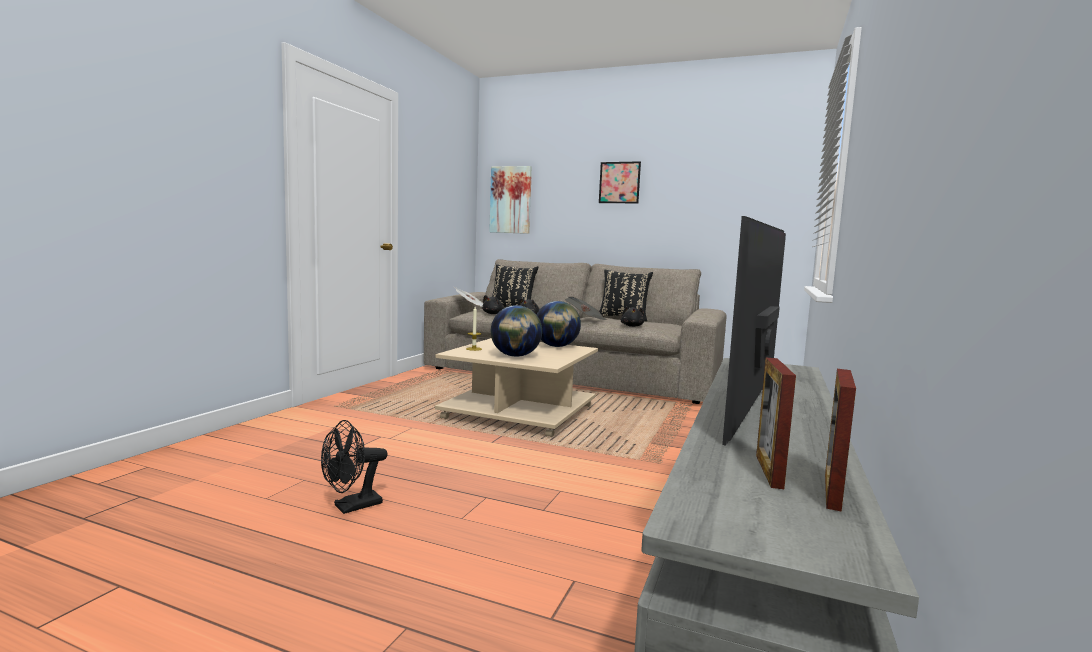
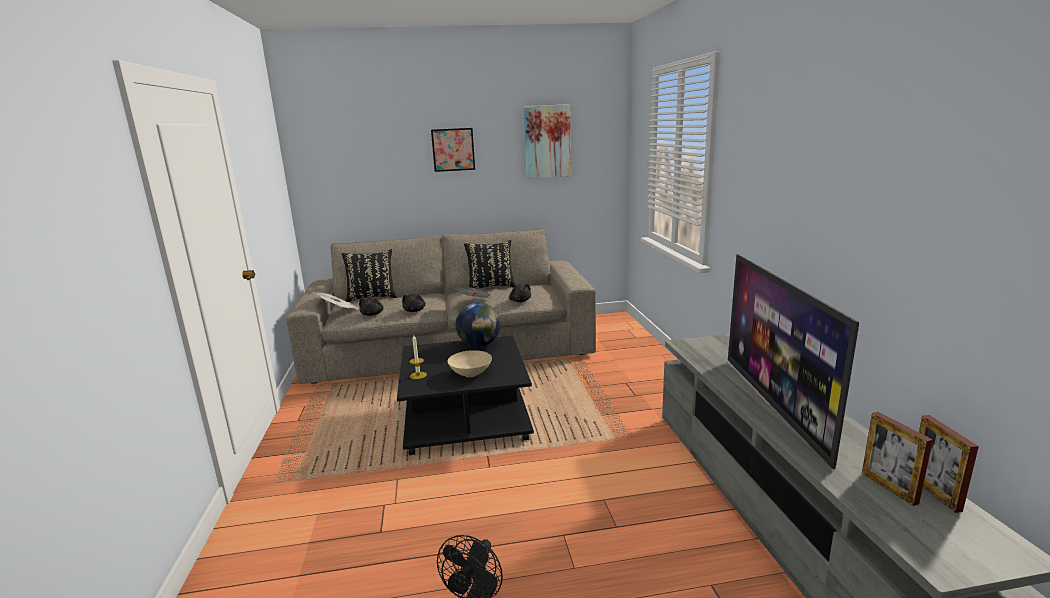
camera: 30 degrees left, 10 degrees up
beige coffee table [435,338,598,437] -> black coffee table [397,335,534,455]
picture [489,166,532,234] -> picture moved to [524,104,571,179]
globe [491,305,542,357] -> beige bowl [448,350,492,377]

